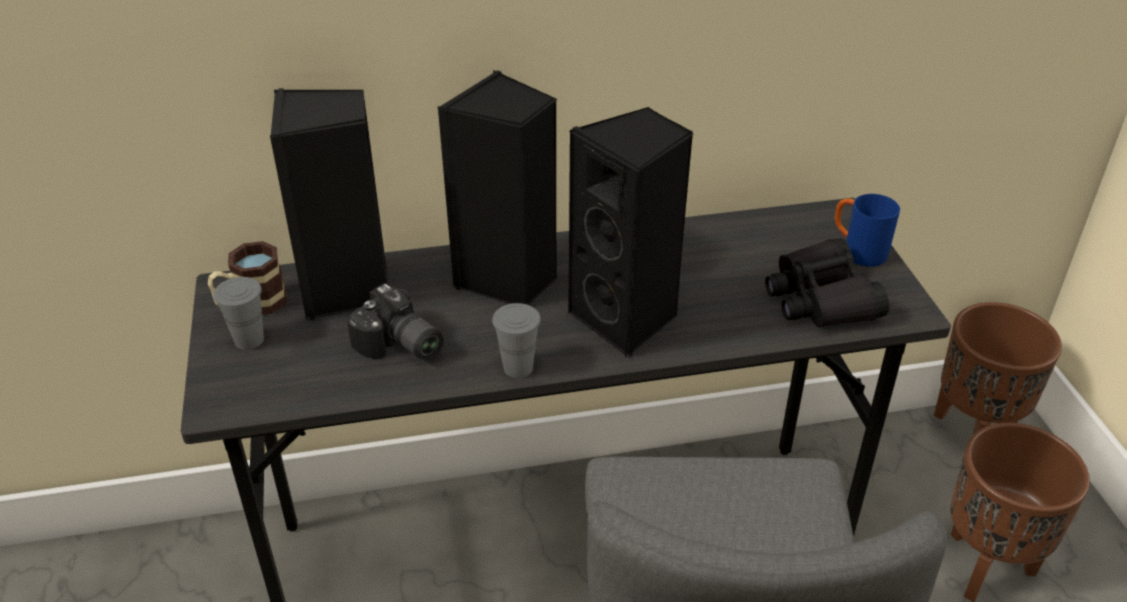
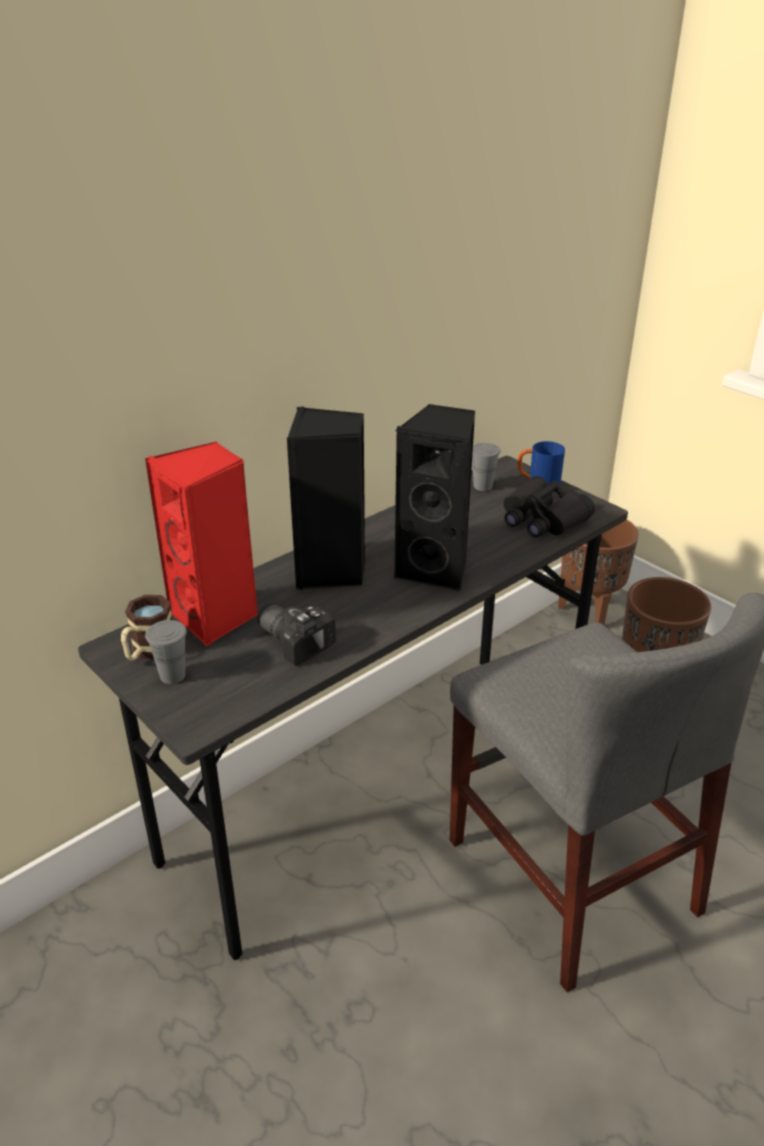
camera: 30 degrees left, 5 degrees down
black speaker [270,88,388,320] -> red speaker [145,442,258,647]
camera [347,283,443,360] -> camera turned 150 degrees counterclockwise [257,603,336,666]
grey cup [492,303,541,378] -> grey cup moved to [472,443,501,491]

